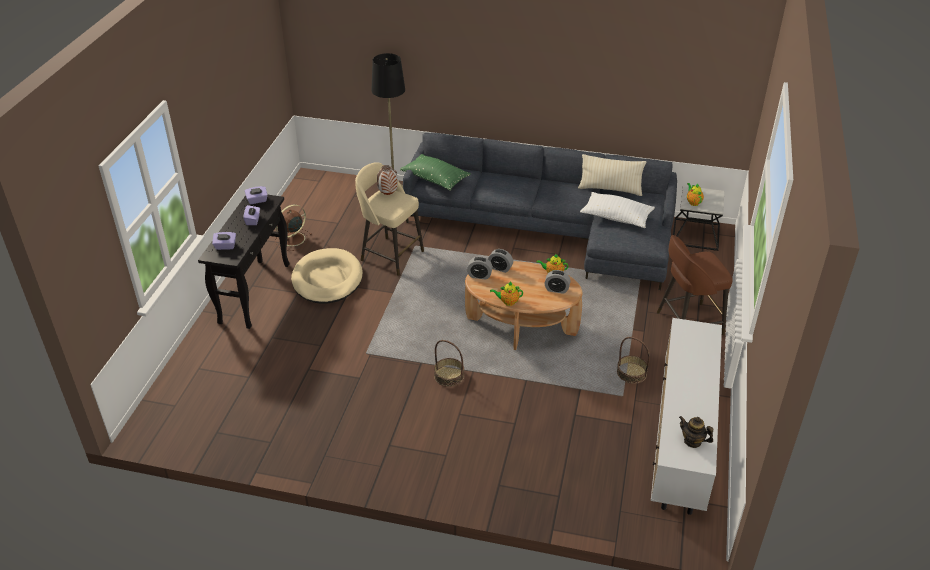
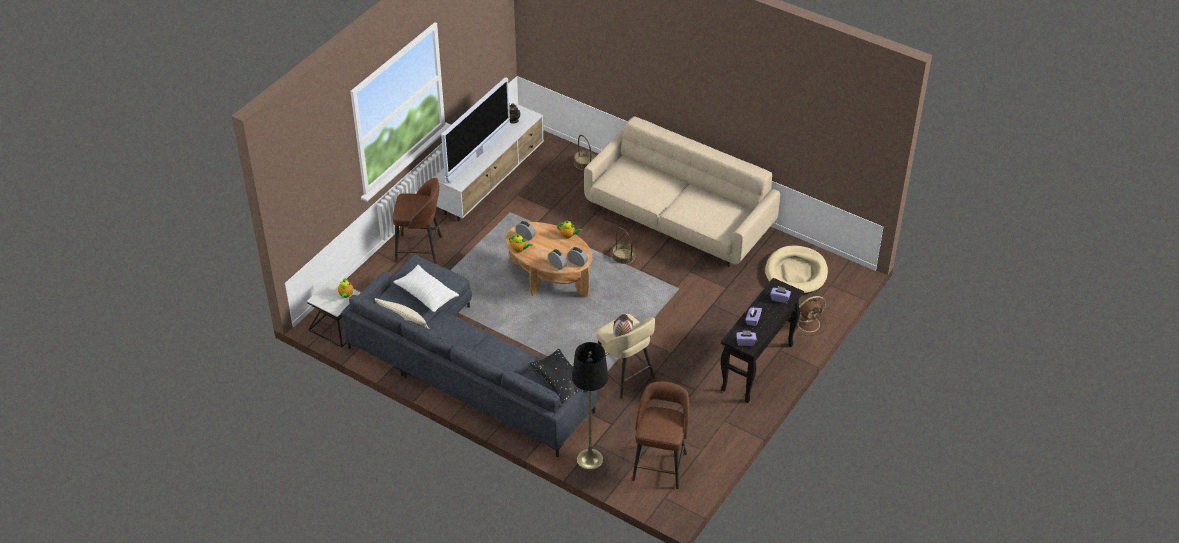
camera: 160 degrees left, 5 degrees up
brown fan [275,205,312,251] -> brown fan moved to [795,296,826,336]
beige dog bed [291,248,363,304] -> beige dog bed moved to [765,246,828,294]
green pillow [400,154,471,191] -> black pillow [530,349,587,403]
basket [617,337,650,384] -> basket moved to [574,135,596,170]
none -> television [441,77,510,183]
none -> beige sofa [584,116,780,267]
none -> brown stool [632,381,689,489]

